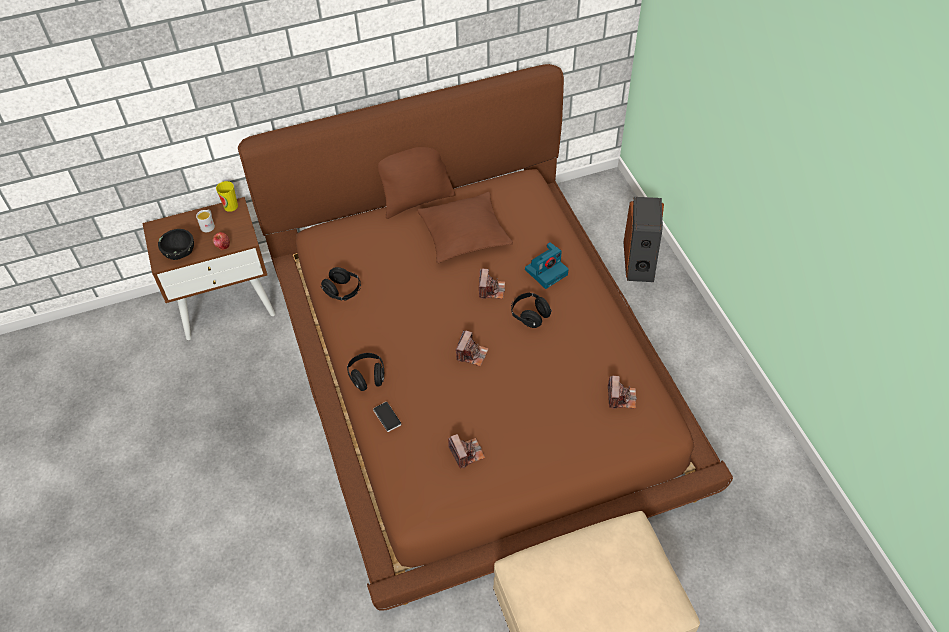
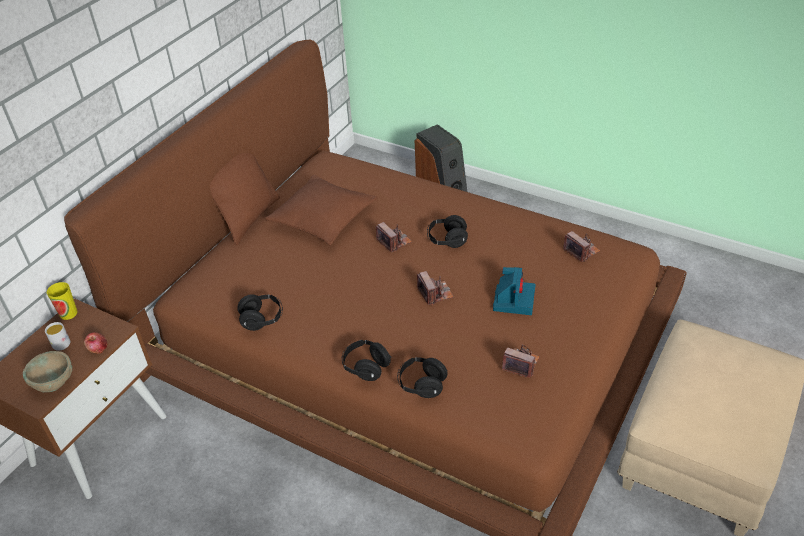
camera: 40 degrees left, 10 degrees down
black bowl [158,229,194,260] -> beige bowl [23,351,73,392]
phone [373,402,401,432] -> black headphones [397,357,448,398]
camera [525,242,568,289] -> camera moved to [493,267,536,315]

